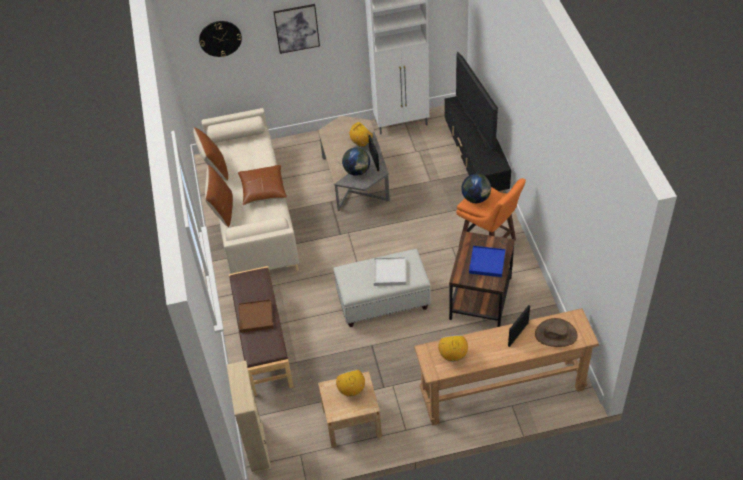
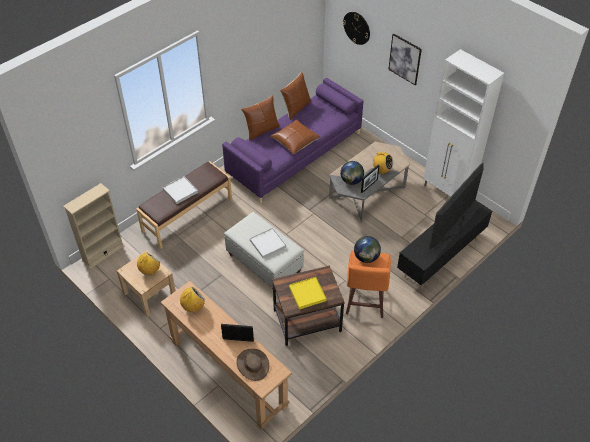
camera: 55 degrees right, 0 degrees up
beige sofa [202,108,299,274] -> purple sofa [222,78,363,203]
brown tray [238,299,273,333] -> white tray [163,176,198,204]
blue tray [469,246,505,277] -> yellow tray [289,277,326,309]

